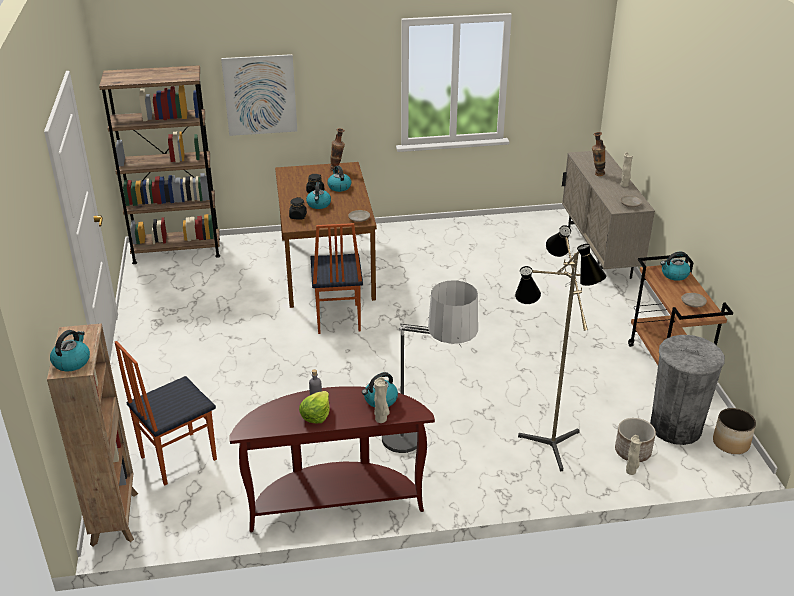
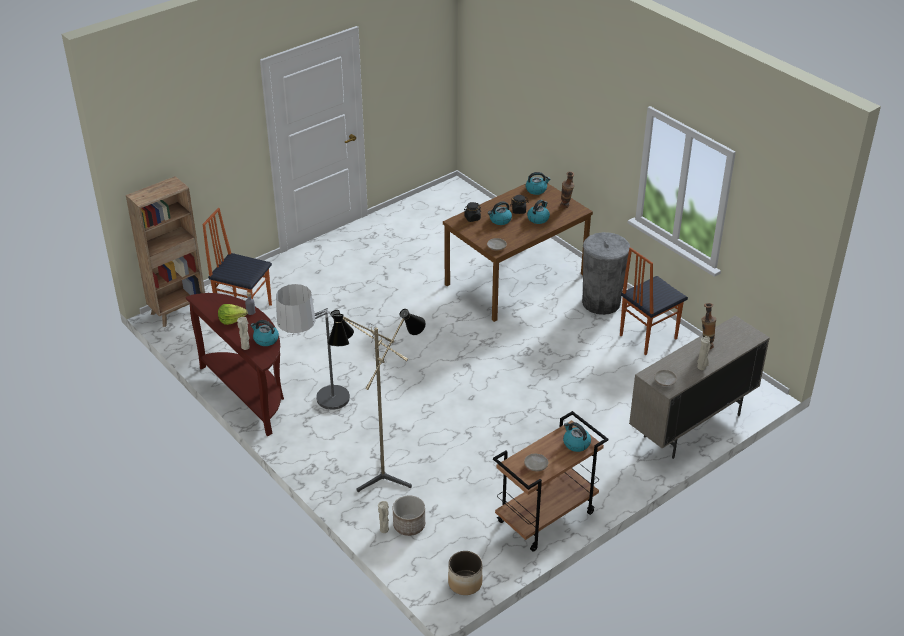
camera: 60 degrees right, 5 degrees up
kettle [50,330,90,371] -> kettle moved to [525,172,551,195]
brown bookcase [99,65,220,264] -> none
picture [221,54,297,136] -> none
chair [310,223,363,334] -> chair moved to [620,247,688,355]
grey trash can [650,335,725,445] -> grey trash can moved to [582,232,630,315]

